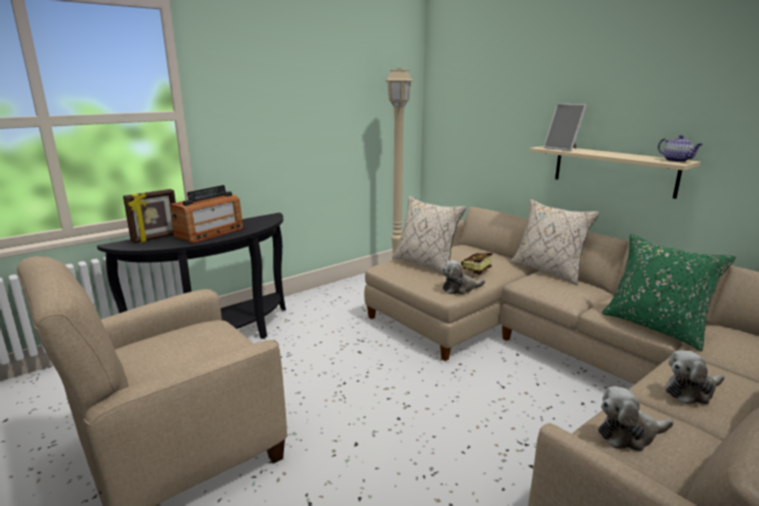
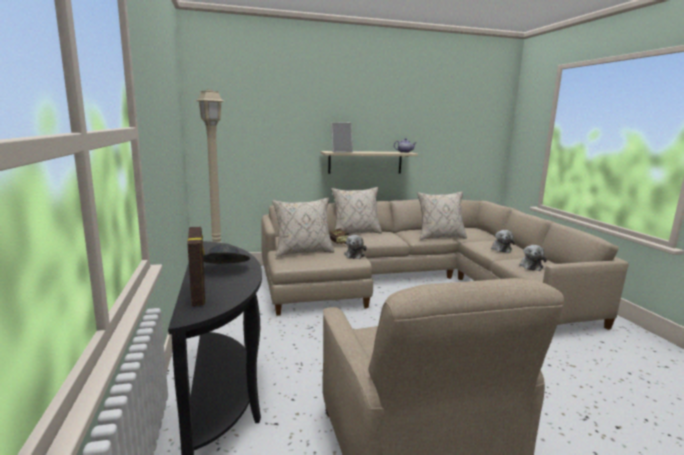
camera: 65 degrees left, 5 degrees down
radio [169,185,243,243] -> grey hat [203,243,250,264]
green pillow [602,234,736,351] -> beige pillow [417,191,467,240]

